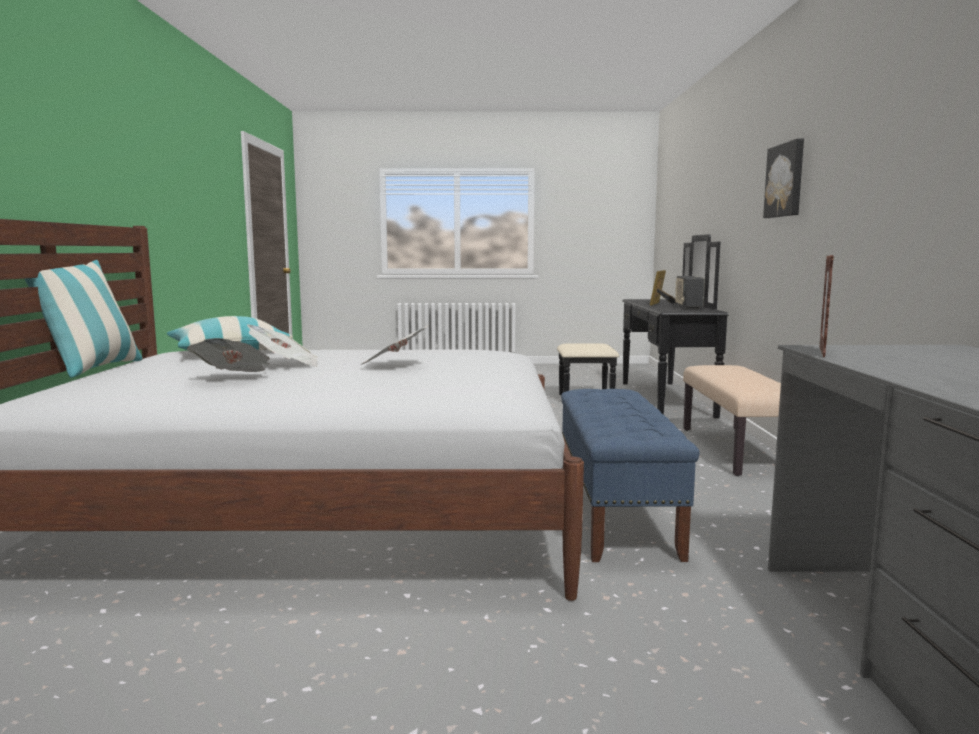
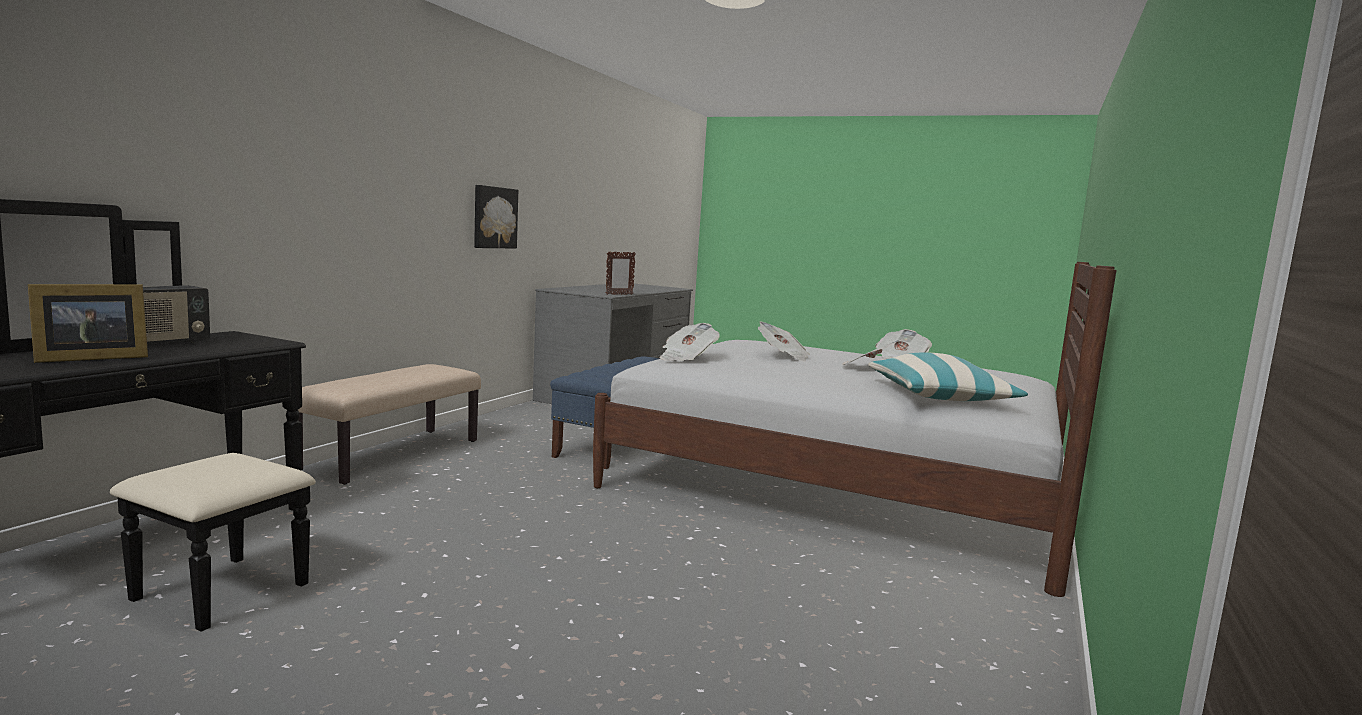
camera: 155 degrees left, 0 degrees up
pillow [25,260,143,378] -> none
picture [763,138,804,218] -> picture moved to [474,185,518,248]
none -> newspaper [660,323,720,361]

